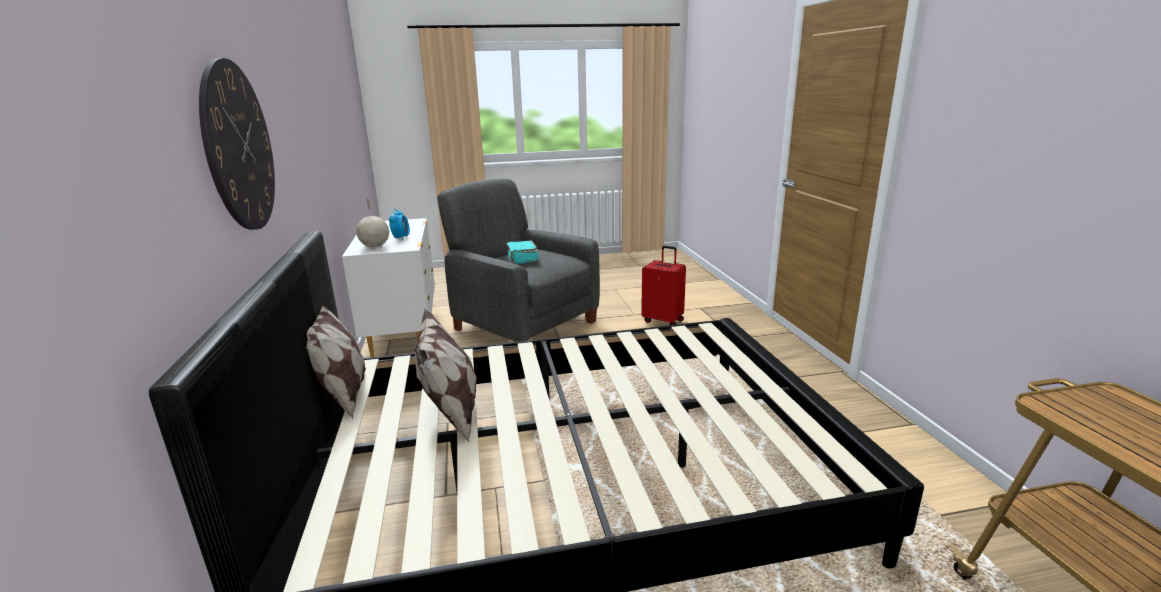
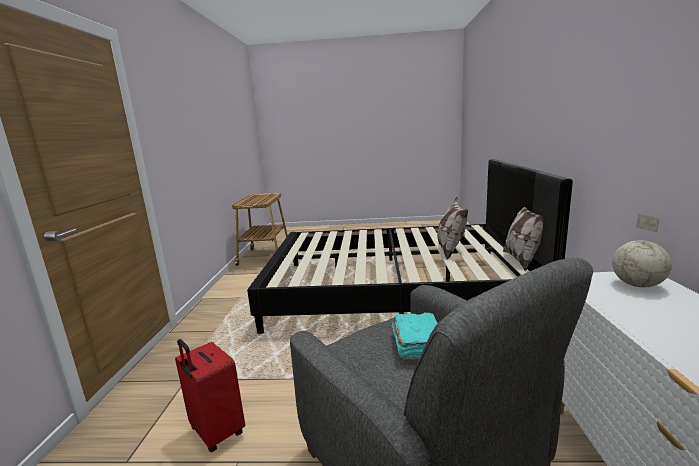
camera: 165 degrees left, 5 degrees down
wall clock [199,58,275,230] -> none
alarm clock [389,208,410,241] -> none

